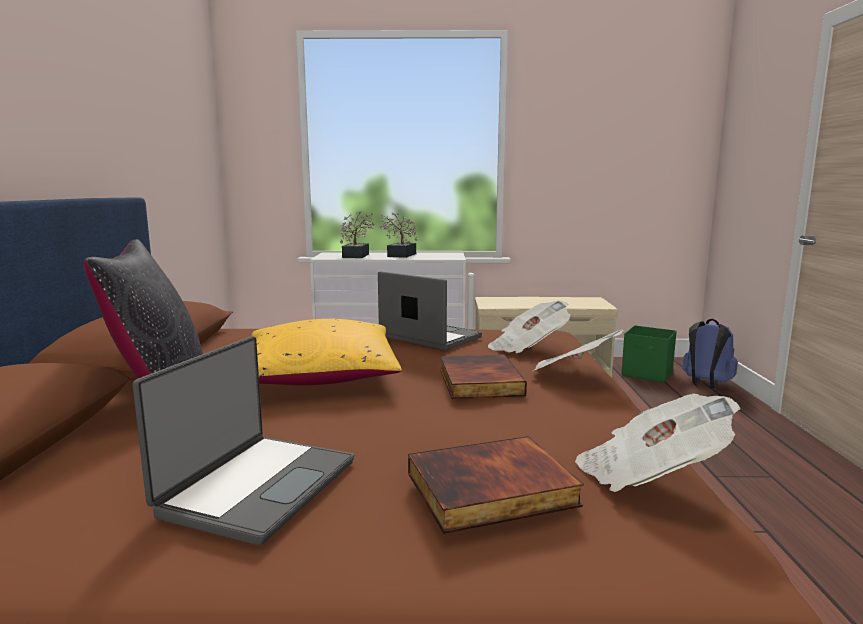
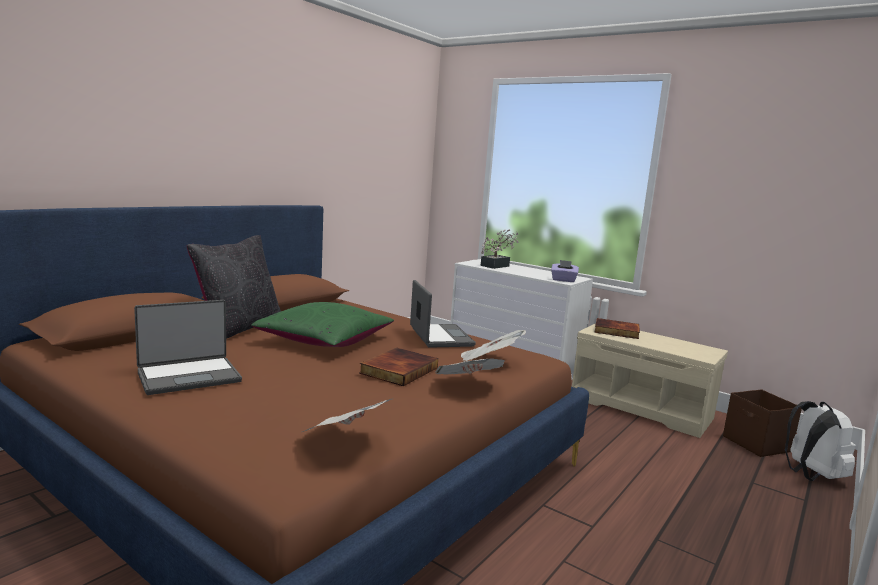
camera: 35 degrees right, 0 degrees up
yellow pillow [252,319,402,385] -> green pillow [251,302,394,347]
potted plant [379,213,418,258] -> none
book [408,436,584,534] -> book moved to [594,318,640,339]
green storage box [621,325,677,382] -> brown storage box [723,389,802,457]
blue backpack [682,319,738,389] -> white backpack [785,401,855,481]
none -> purple tissue box [551,260,579,282]

